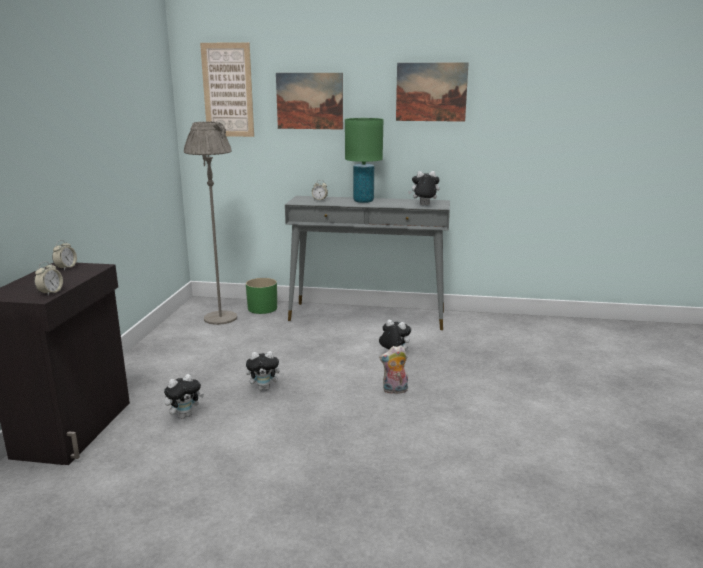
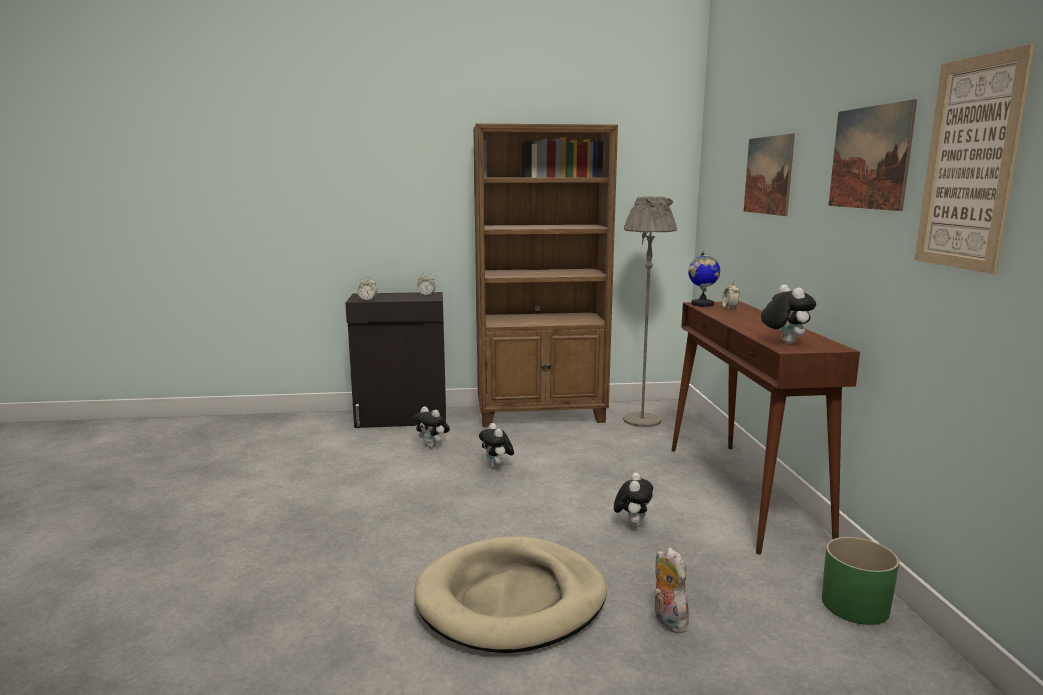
camera: 75 degrees right, 5 degrees down
picture [200,42,254,137] -> picture moved to [914,44,1035,274]
green planter [246,278,277,314] -> green planter moved to [822,537,899,625]
grey console table [285,196,450,330] -> brown console table [672,301,860,555]
green table lamp [345,118,383,203] -> none
plush toy [379,345,408,394] -> plush toy moved to [654,547,689,633]
none -> beige dog bed [414,537,607,653]
none -> brown bookcase [473,123,618,427]
none -> globe [688,251,720,307]

